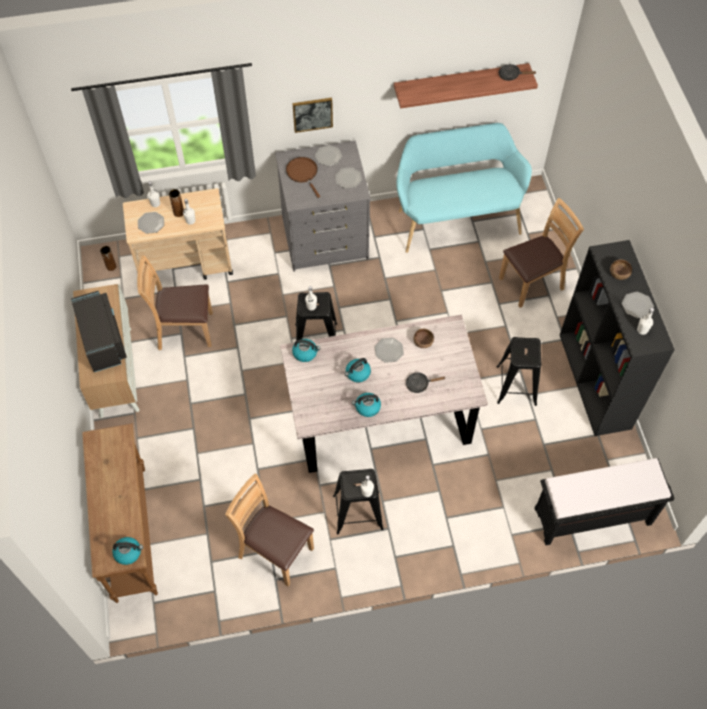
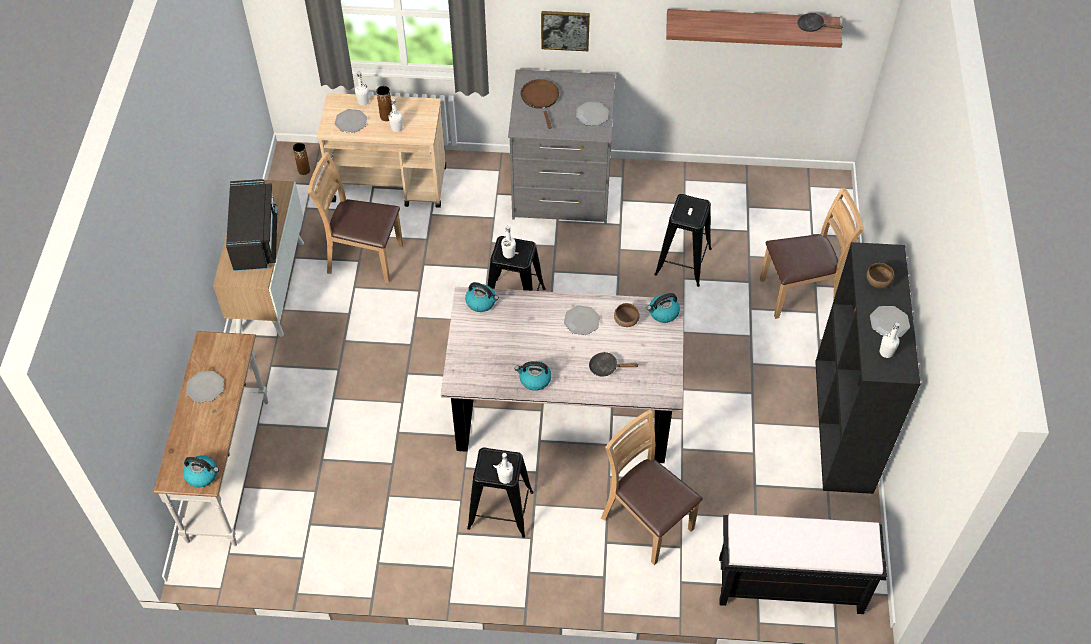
camera: 15 degrees right, 5 degrees down
brown console table [82,423,158,603] -> white console table [154,331,268,546]
brown chair [225,473,314,587] -> brown chair moved to [601,410,702,565]
plate [315,145,342,166] -> plate moved to [186,371,224,403]
kettle [345,358,371,382] -> kettle moved to [647,293,680,323]
turquoise bench [396,123,532,253] -> none
black stool [497,337,542,406] -> black stool moved to [654,194,712,287]

